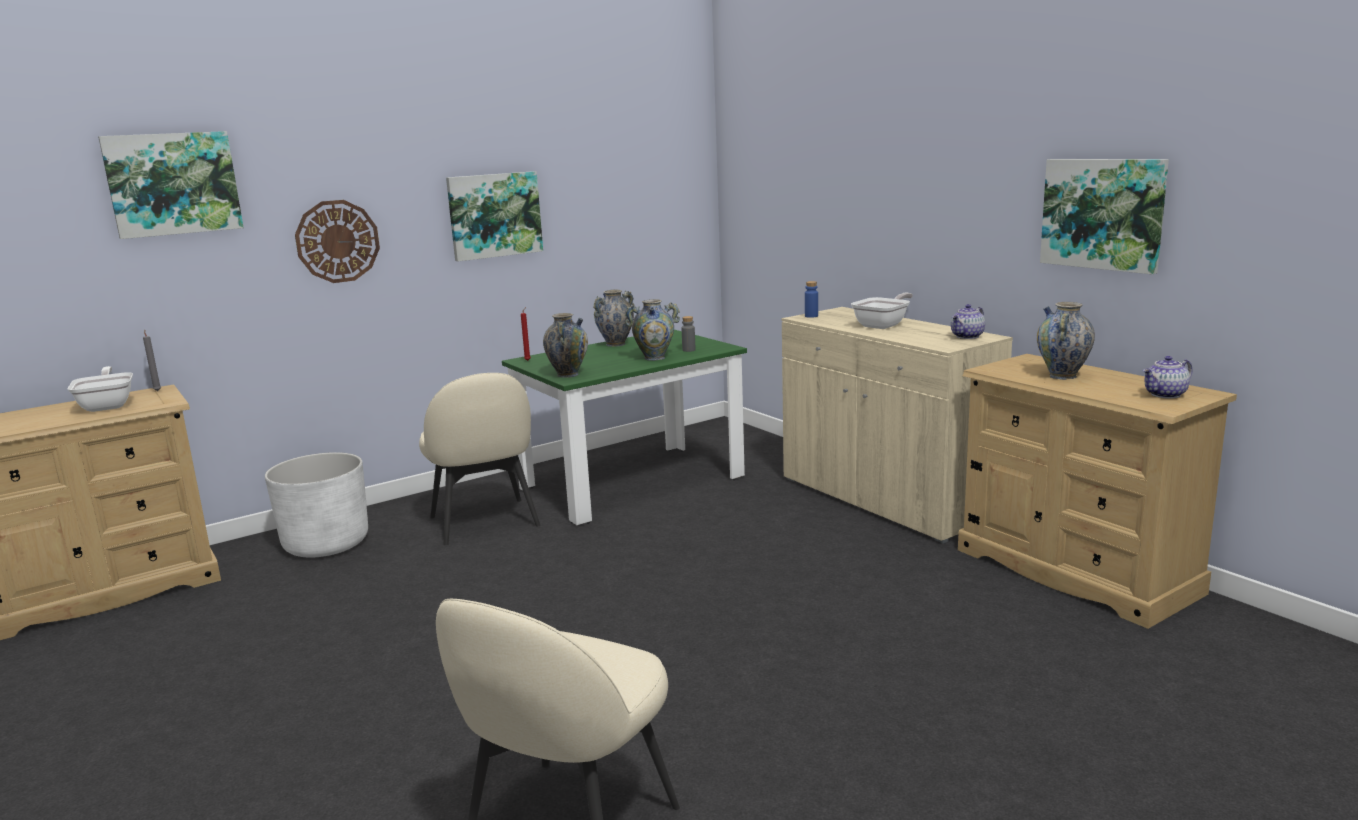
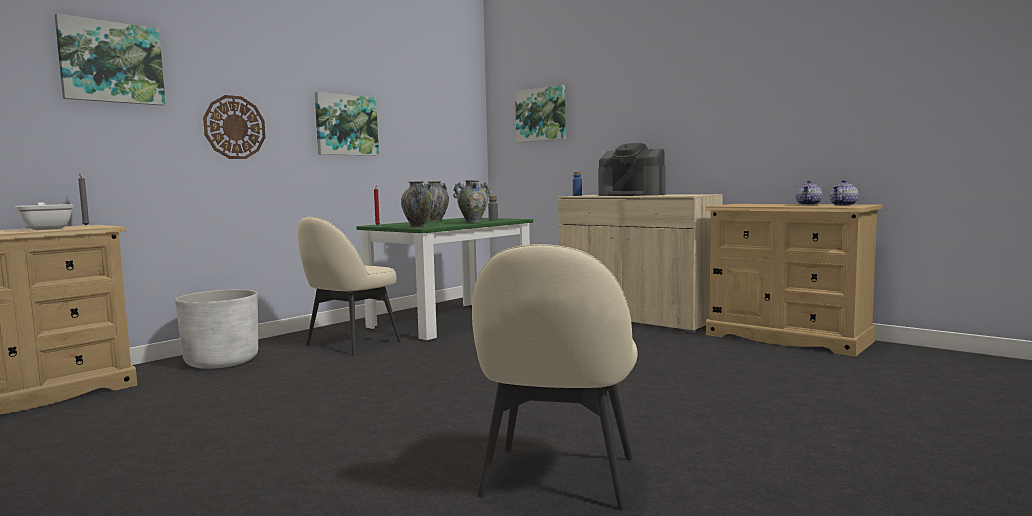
camera: 15 degrees left, 10 degrees down
beige chair [419,373,540,545] -> beige chair turned 75 degrees clockwise [298,217,401,355]
frying pan [851,293,913,329] -> coffee machine [598,143,666,196]
teapot [951,304,985,339] -> teapot moved to [796,180,822,205]
vase [1037,302,1095,380] -> none
picture [1040,159,1169,274] -> picture moved to [515,85,566,143]

